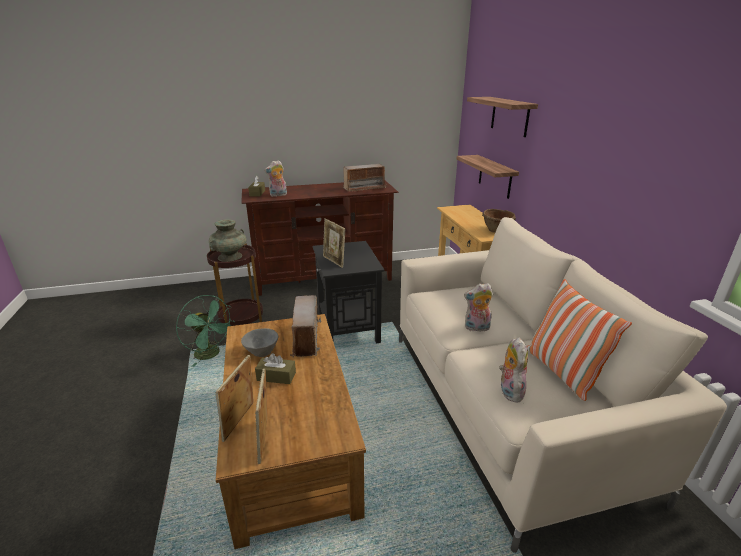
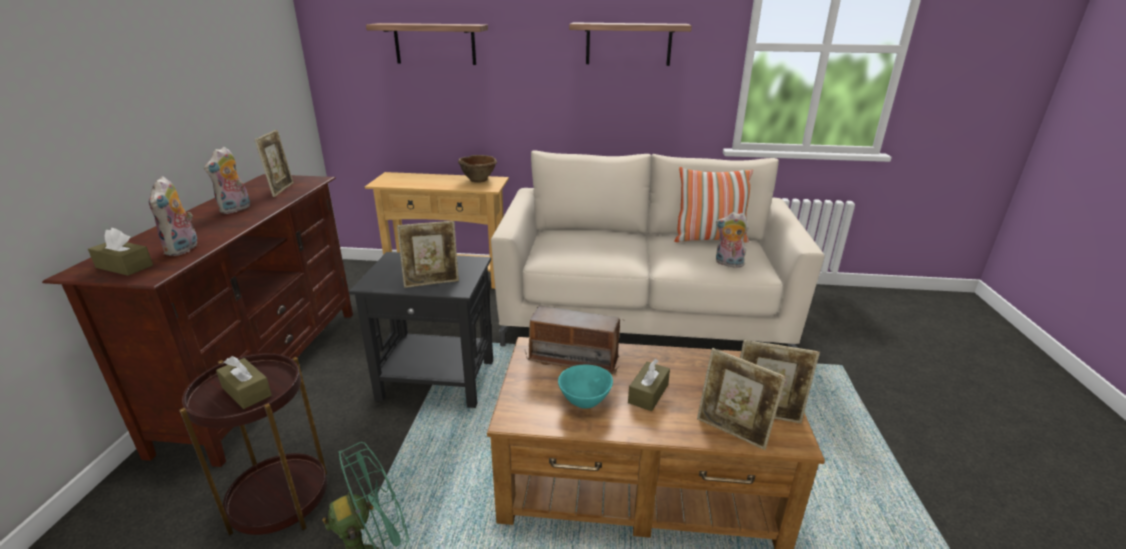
camera: 70 degrees left, 0 degrees up
turquoise vase [209,219,246,262] -> brown tissue box [216,356,272,409]
grey bowl [241,328,278,357] -> turquoise bowl [558,364,613,409]
radio [343,164,386,191] -> picture frame [255,130,294,197]
shelf [457,155,519,199] -> shelf moved to [569,23,692,66]
plush toy [464,283,493,332] -> plush toy moved to [204,147,250,214]

